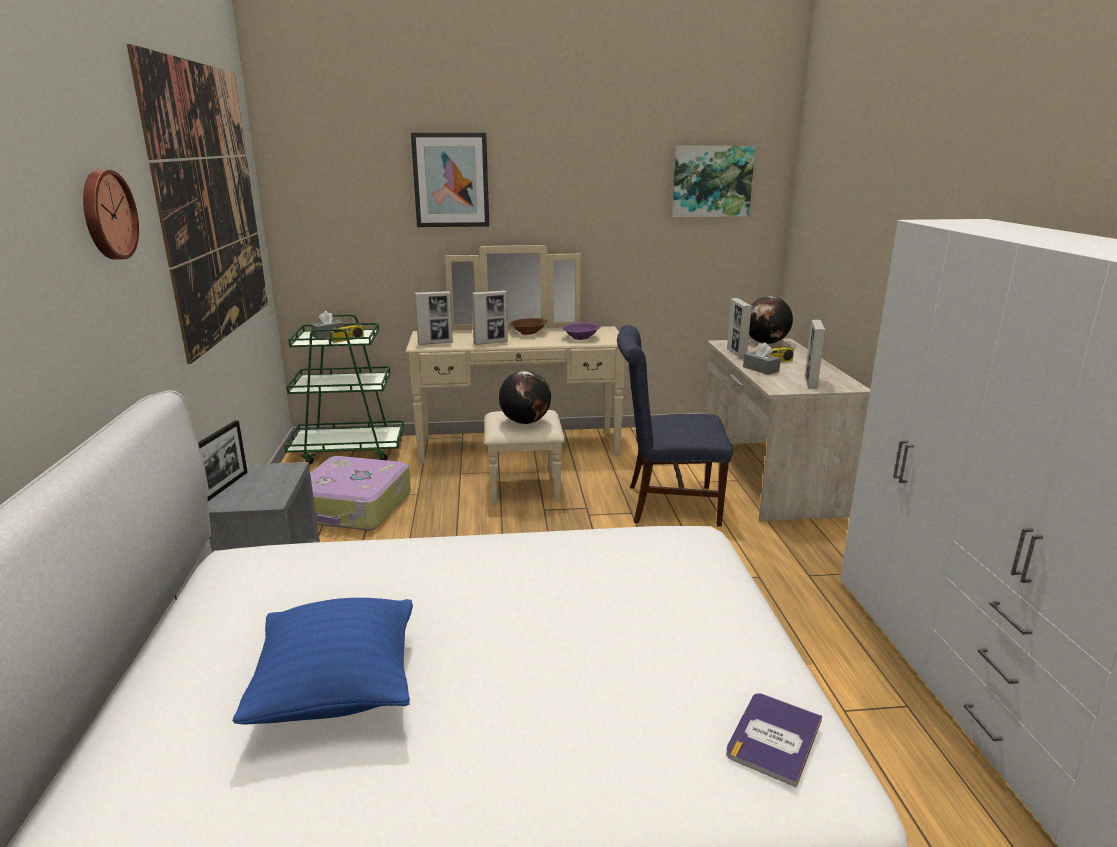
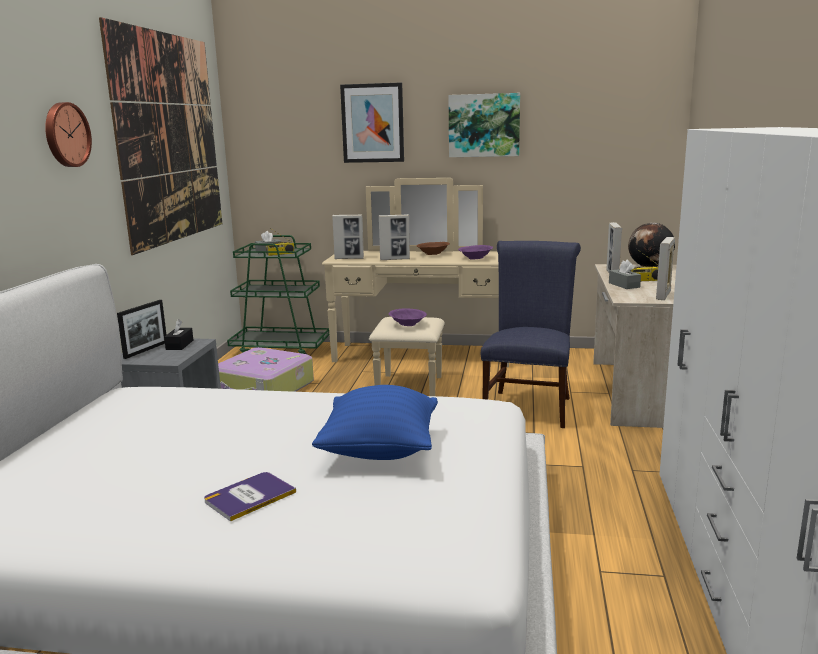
camera: 15 degrees right, 5 degrees down
blue pillow [233,598,413,724] -> blue pillow moved to [312,385,438,460]
globe [499,371,551,424] -> purple bowl [389,308,427,326]
blue chair [617,325,733,526] -> blue chair turned 90 degrees clockwise [481,241,581,428]
picture [672,146,755,217] -> picture moved to [449,93,520,157]
book [726,693,822,788] -> book moved to [204,472,296,522]
none -> black tissue box [164,319,193,350]

